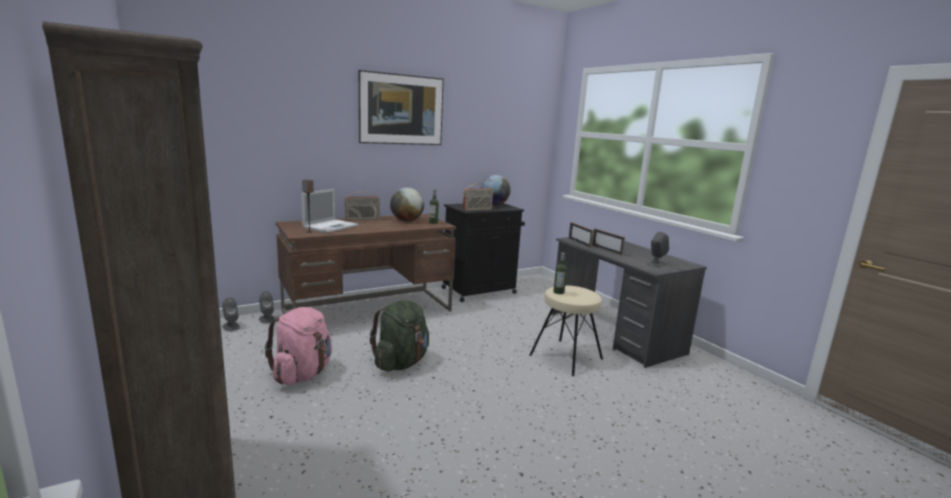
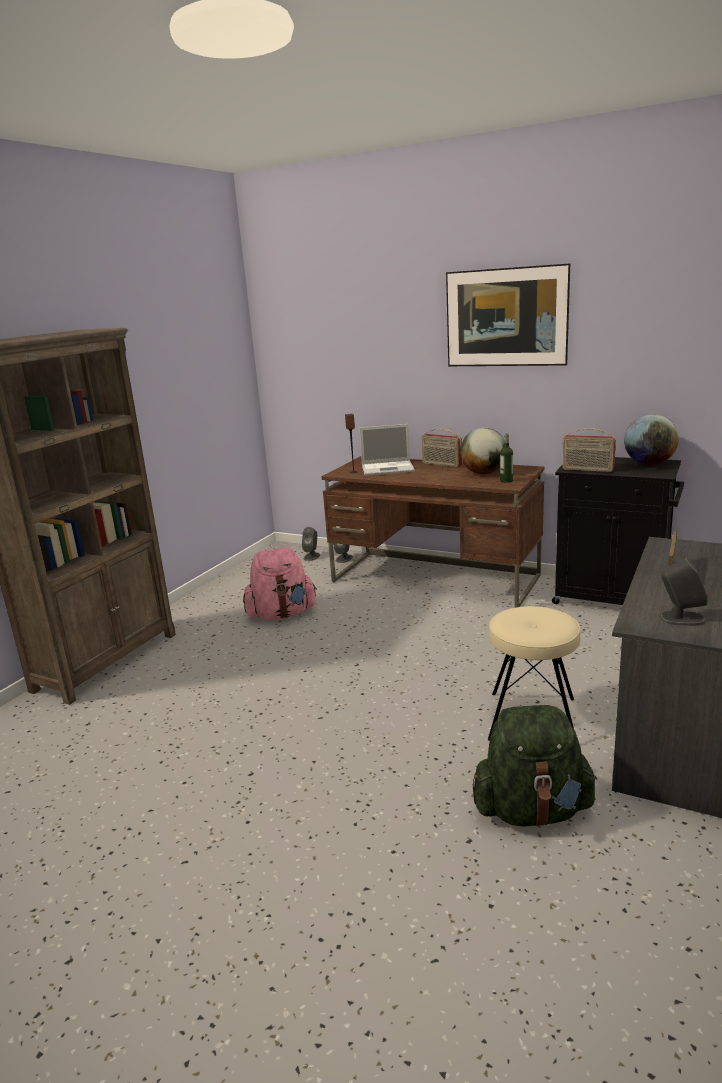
camera: 60 degrees right, 5 degrees up
green backpack [370,300,429,371] -> green backpack moved to [472,705,597,827]
bottle [553,253,567,294] -> none
picture frame [569,222,593,248] -> none

